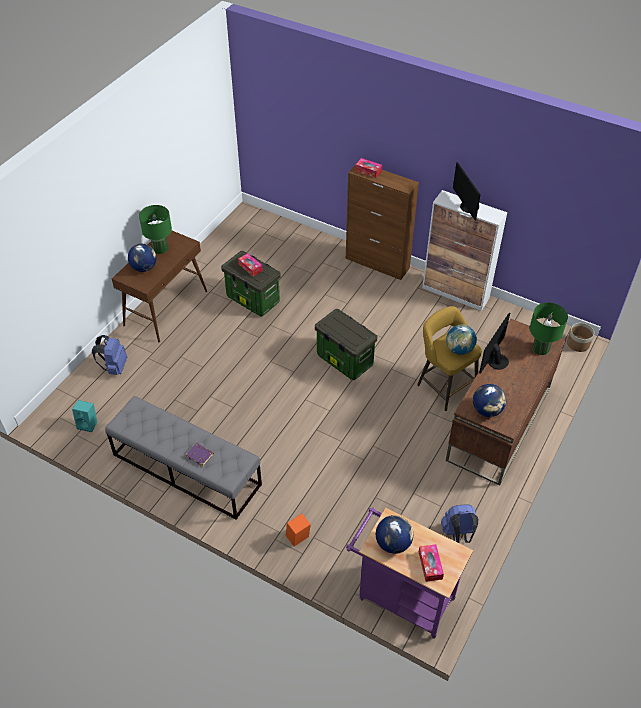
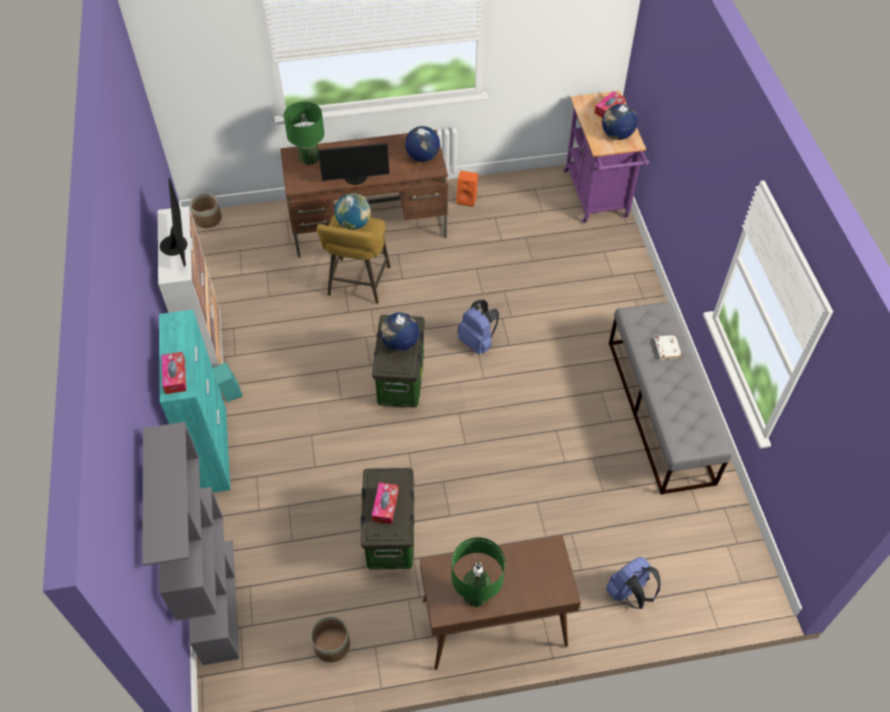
camera: 130 degrees left, 5 degrees up
turquoise speaker [72,400,98,432] -> turquoise speaker moved to [213,362,243,402]
globe [128,244,156,272] -> globe moved to [380,312,419,351]
purple book [186,443,214,467] -> white book [654,335,682,359]
orange speaker [286,514,311,546] -> orange speaker moved to [456,171,478,207]
brown cabinet [346,164,419,280] -> turquoise cabinet [159,310,230,493]
blue backpack [441,504,478,543] -> blue backpack moved to [457,299,499,355]
monitor [453,162,481,220] -> monitor turned 45 degrees counterclockwise [160,178,187,267]
none -> grey bookcase [142,422,239,665]
none -> planter [311,616,350,662]

